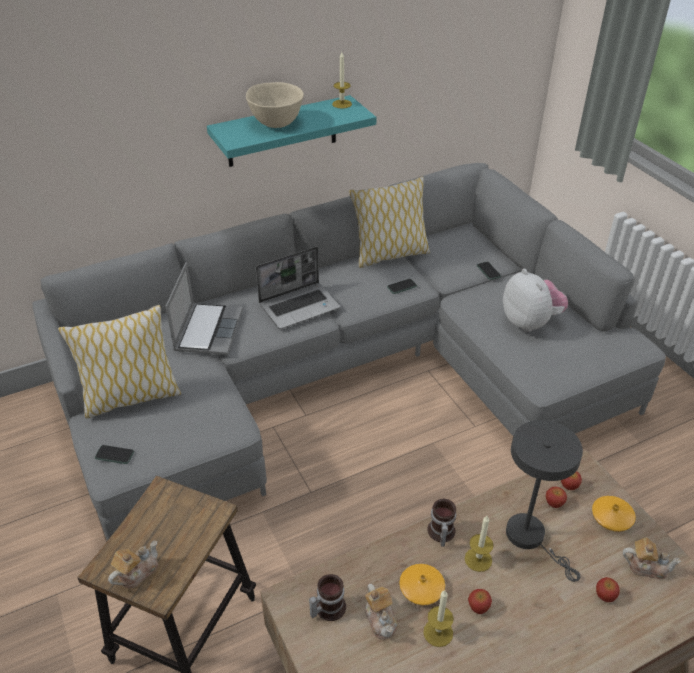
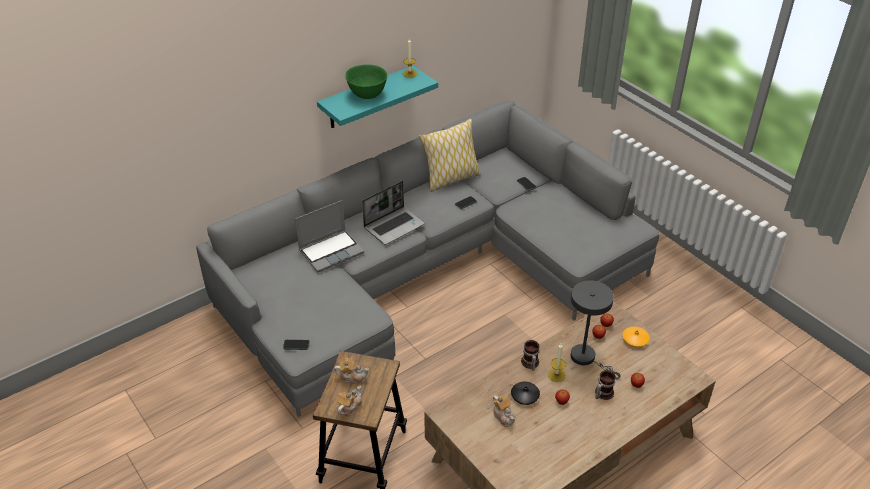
camera: 10 degrees left, 0 degrees up
pillow [58,305,181,419] -> none
laptop [165,262,243,355] -> laptop turned 60 degrees clockwise [295,200,364,272]
beige bowl [246,82,304,128] -> green bowl [345,64,388,99]
mug [309,574,346,621] -> mug moved to [595,370,616,400]
orange vase [399,564,445,605] -> black vase [511,382,540,405]
candle [423,590,454,647] -> none
plush toy [503,269,568,332] -> none
teapot [623,537,681,579] -> teapot moved to [334,357,369,384]

